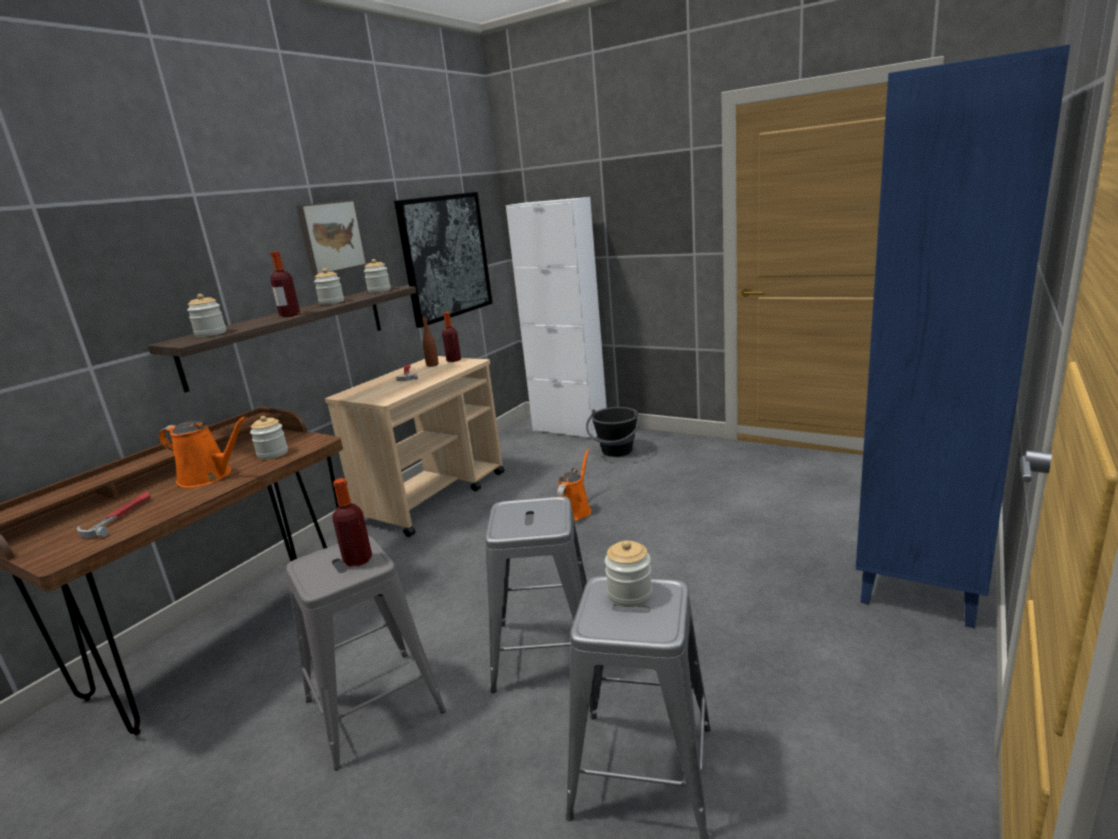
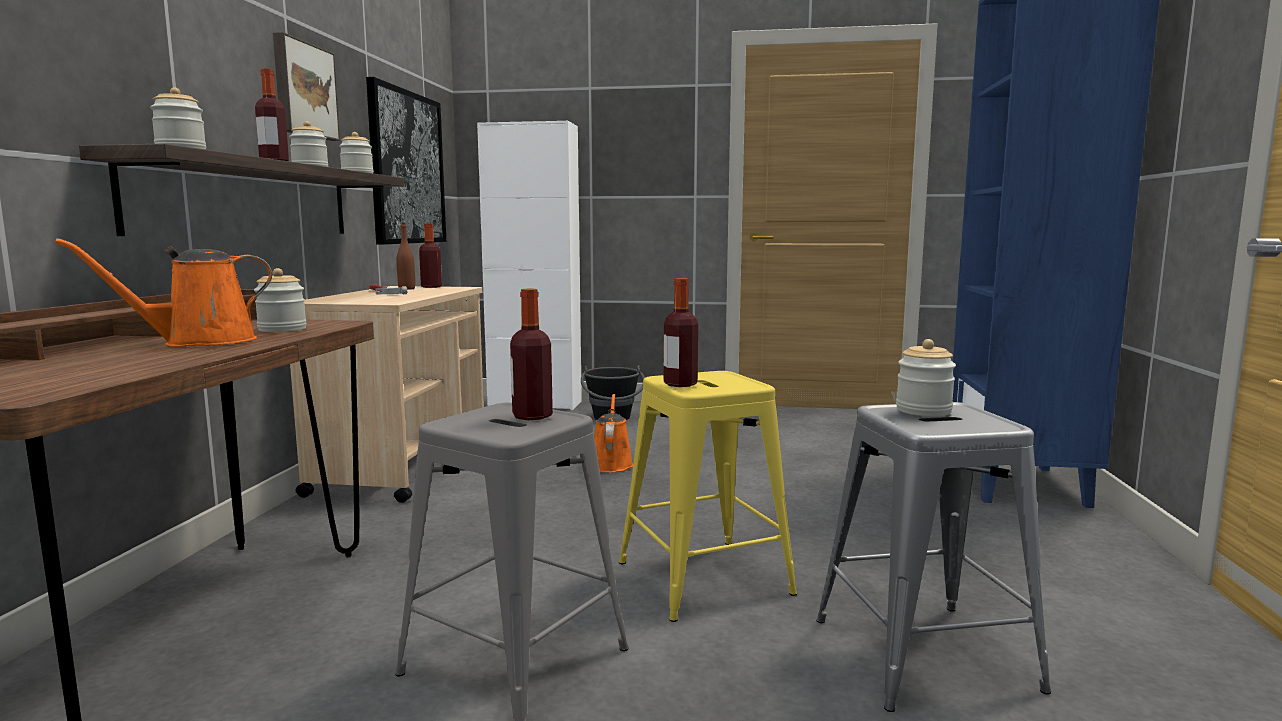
camera: 25 degrees left, 10 degrees down
hammer [77,492,151,538] -> none
orange watering can [158,416,247,488] -> orange watering can turned 150 degrees clockwise [55,238,272,347]
grey stool [485,496,587,693] -> yellow stool [619,371,797,622]
none -> bottle [664,278,698,387]

